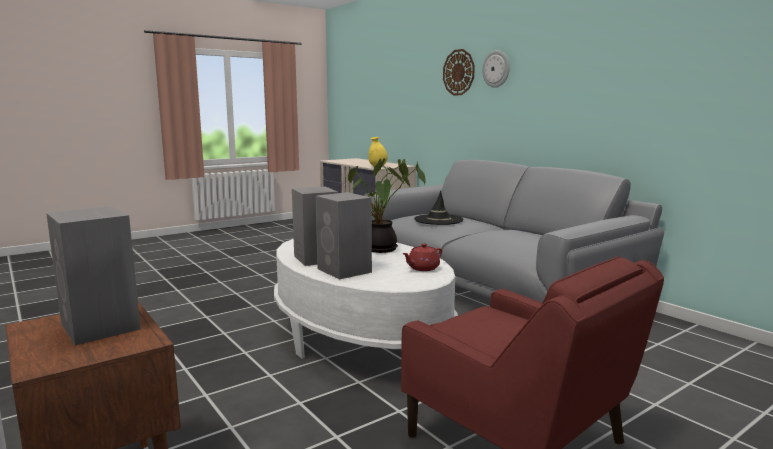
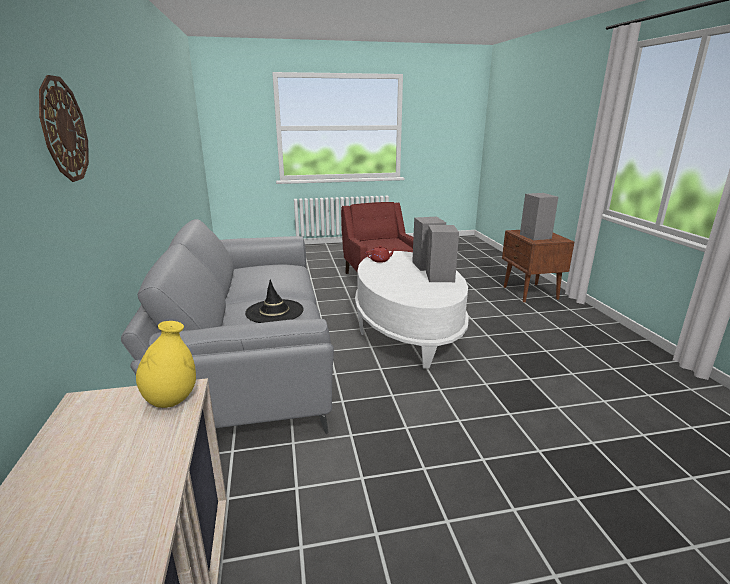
camera: 155 degrees left, 10 degrees up
potted plant [348,158,426,253] -> none
wall clock [482,50,510,88] -> none

